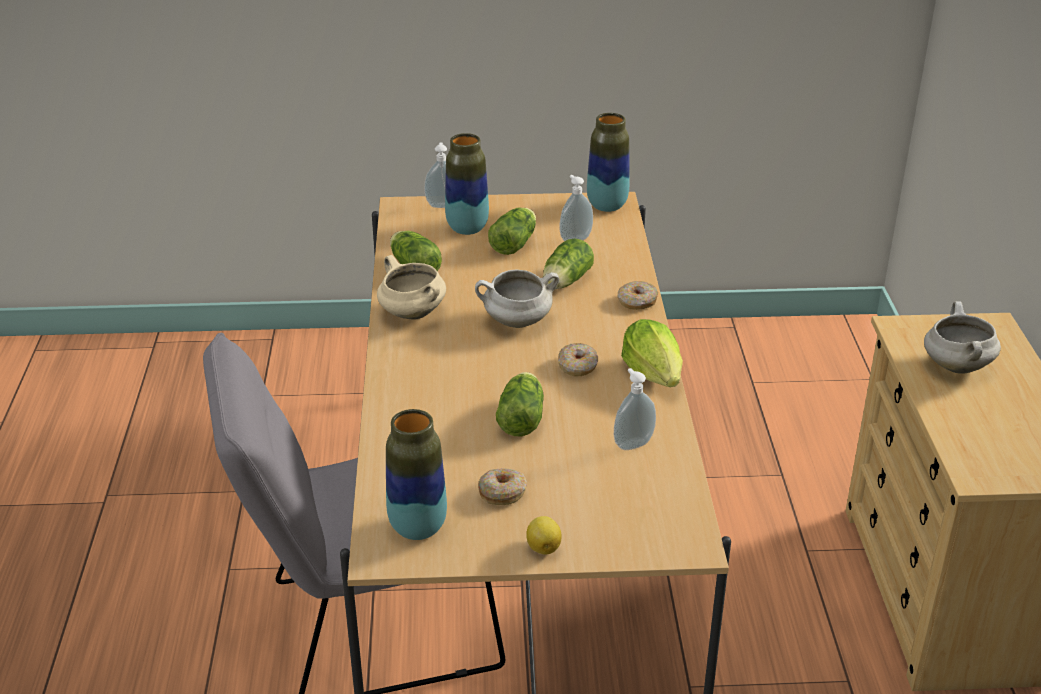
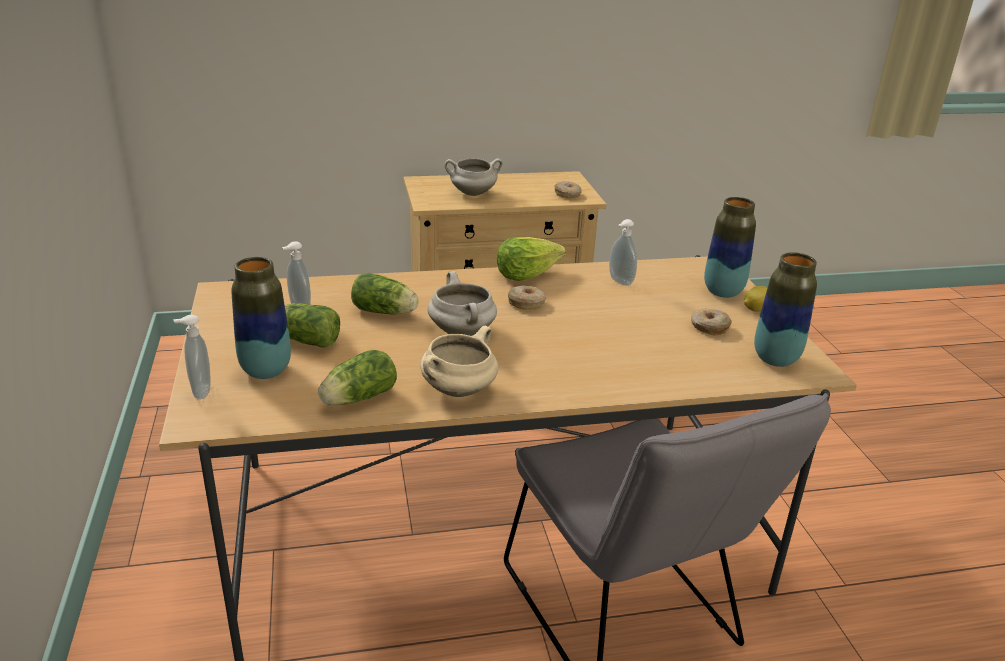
camera: 100 degrees left, 5 degrees down
lettuce [496,372,544,436] -> none
vase [587,113,630,212] -> vase moved to [704,197,756,298]
donut [618,281,658,310] -> donut moved to [554,181,582,198]

